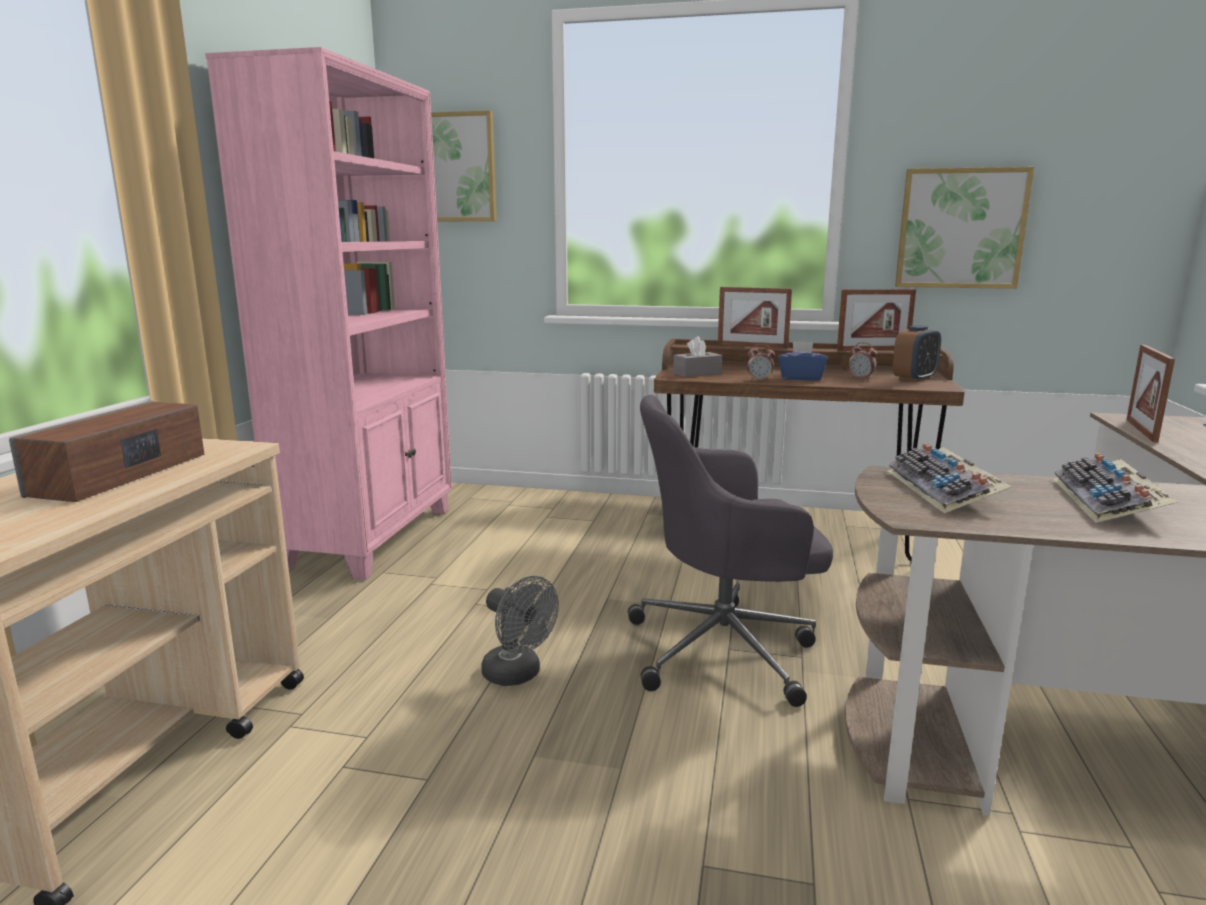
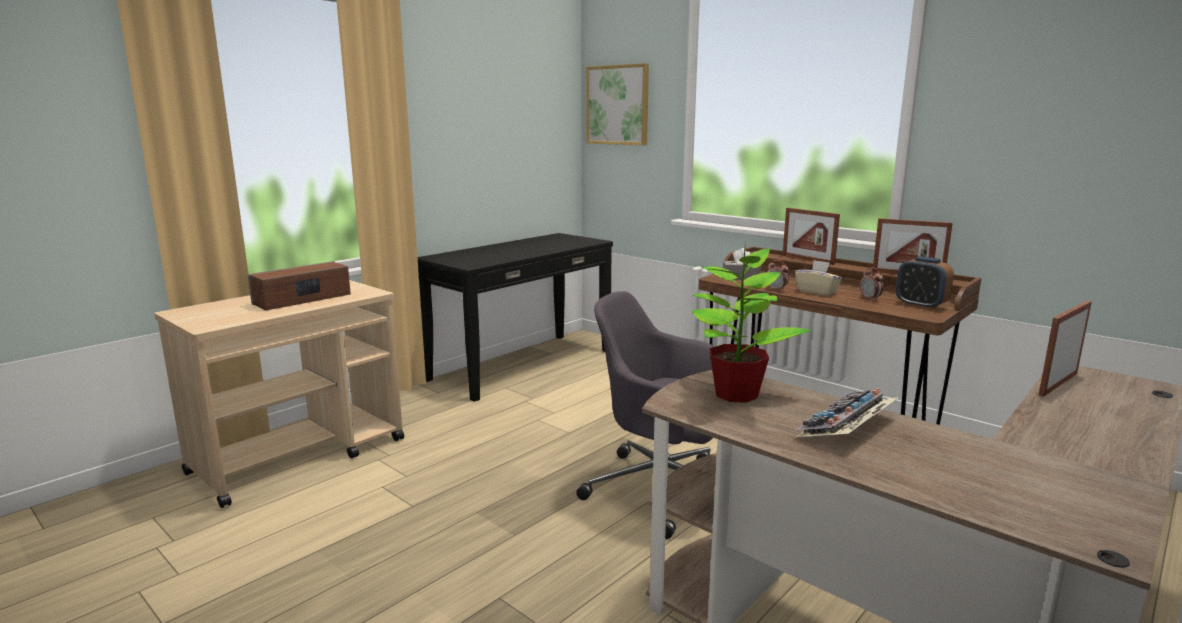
camera: 30 degrees right, 0 degrees up
pink bookcase [205,47,452,580] -> black console table [417,233,613,402]
grey fan [481,576,559,686] -> none
blue tissue box [778,341,828,381] -> beige tissue box [795,260,842,296]
keyboard [888,443,1012,514] -> potted plant [692,242,812,403]
alarm clock [893,325,941,382] -> alarm clock turned 60 degrees clockwise [896,256,954,310]
picture [895,167,1034,289] -> none

